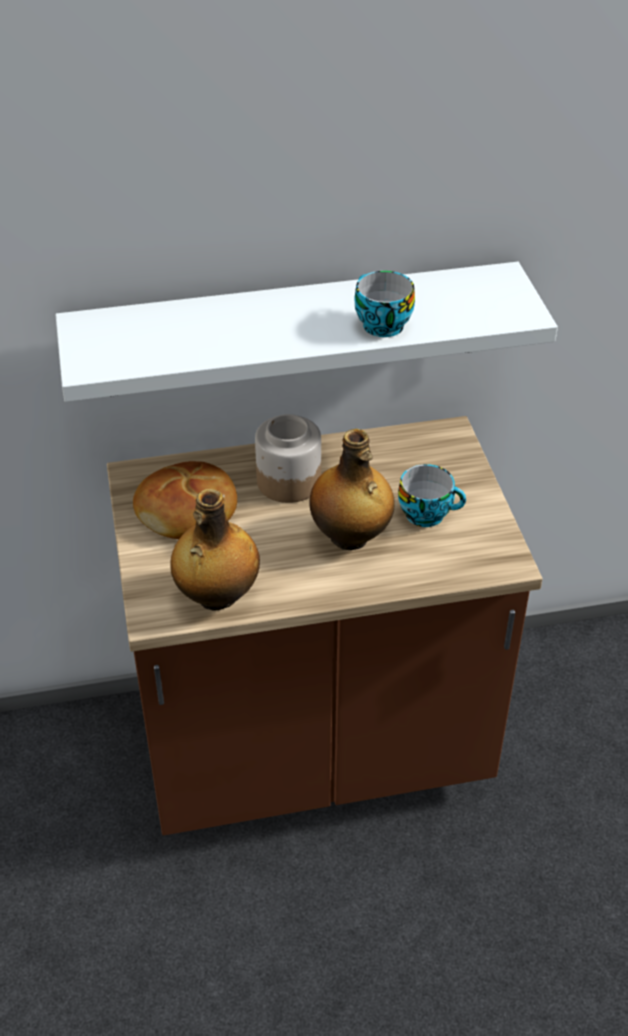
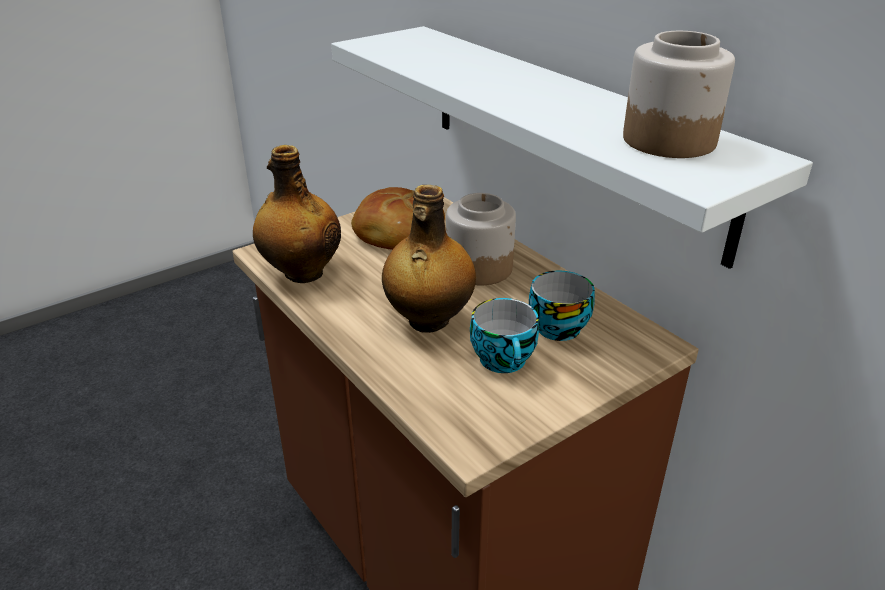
camera: 65 degrees right, 10 degrees down
cup [355,271,415,337] -> cup moved to [529,270,595,341]
none -> jar [623,31,735,158]

